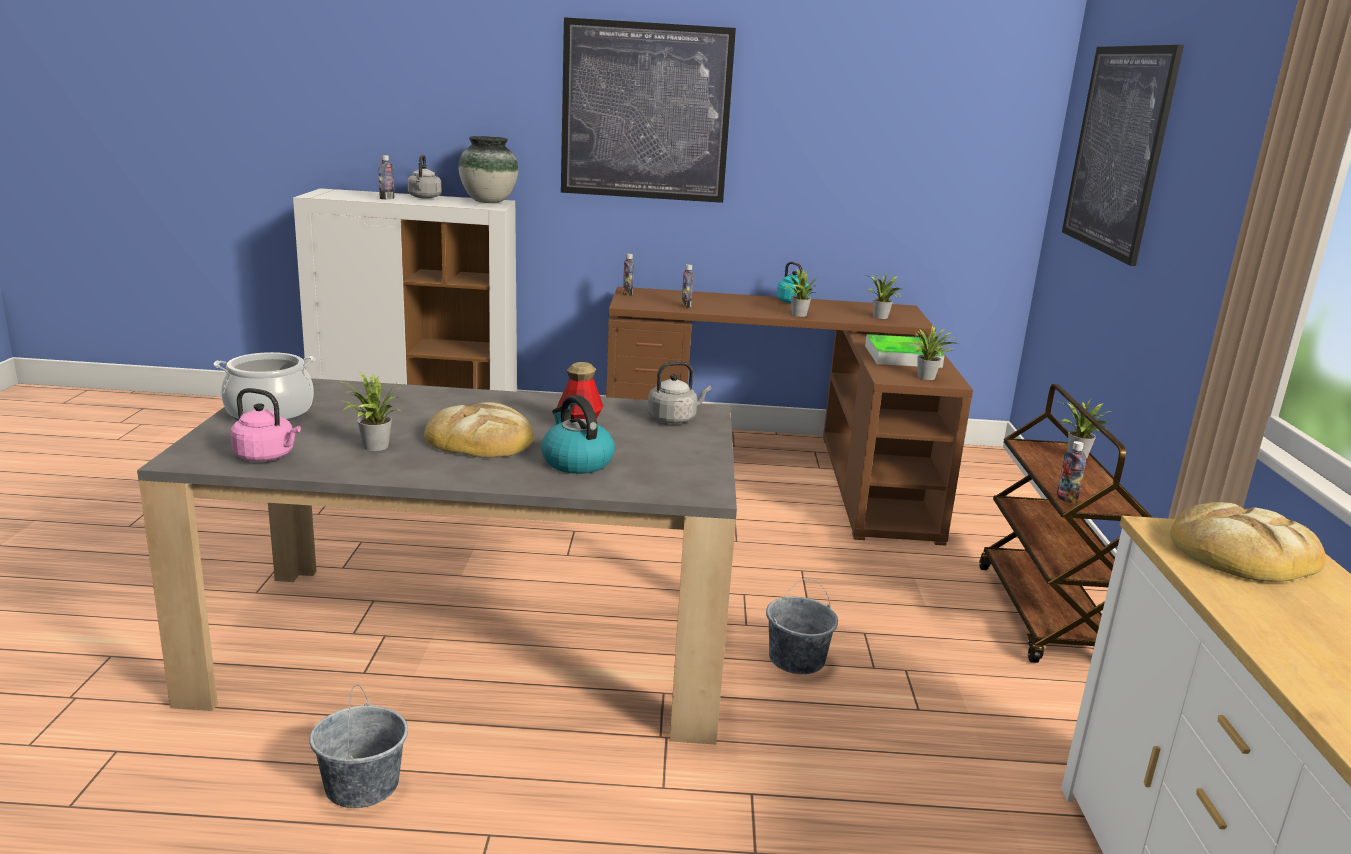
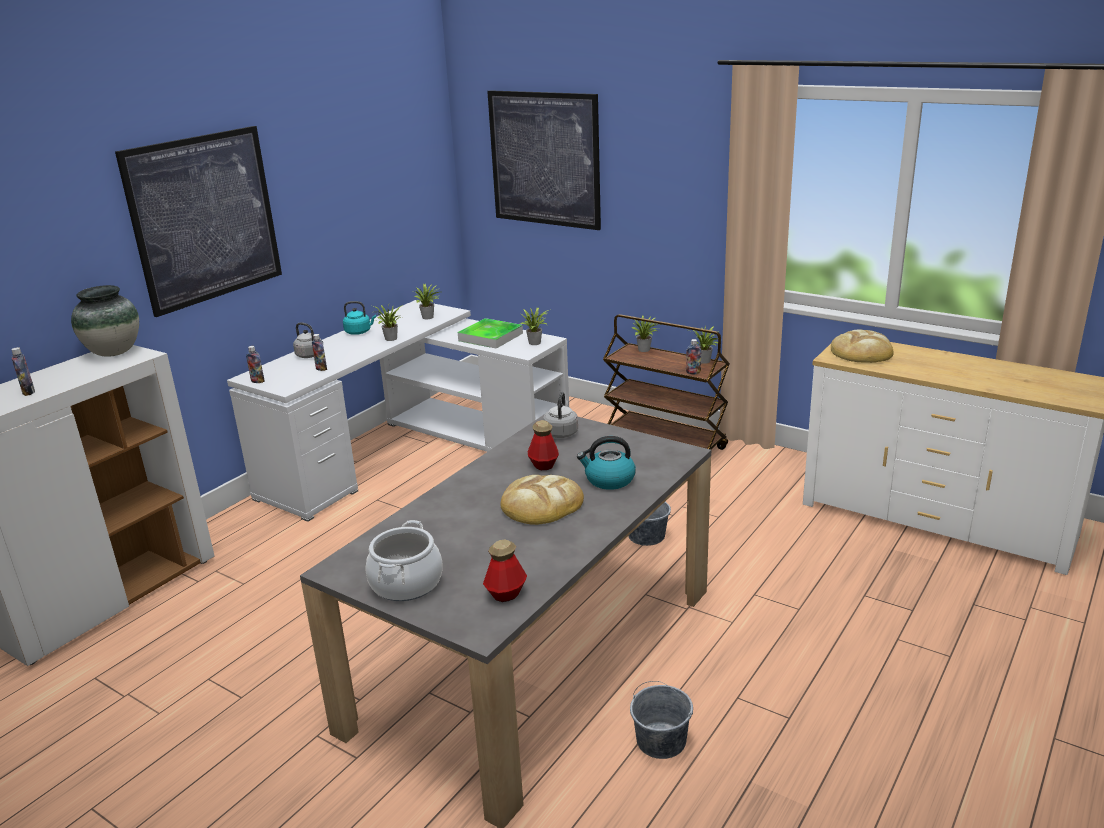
camera: 55 degrees left, 5 degrees up
pink kettle [230,388,301,462] -> bottle [483,539,527,602]
potted plant [336,371,402,451] -> potted plant moved to [691,326,719,364]
grey kettle [408,155,441,199] -> grey kettle moved to [293,322,321,358]
brown desk [606,287,973,546] -> white desk [227,300,569,522]

